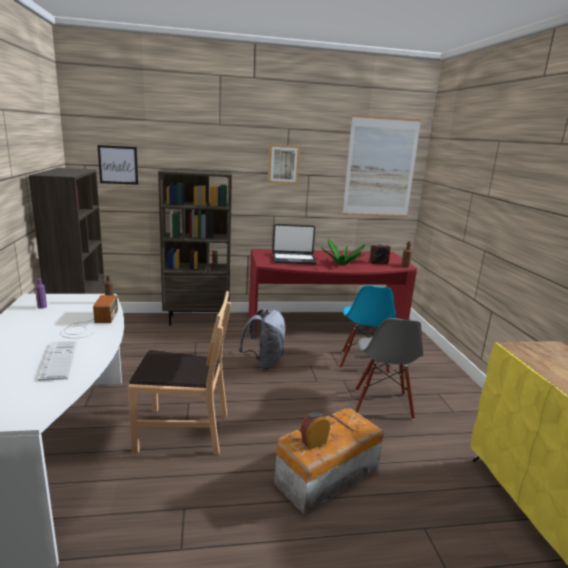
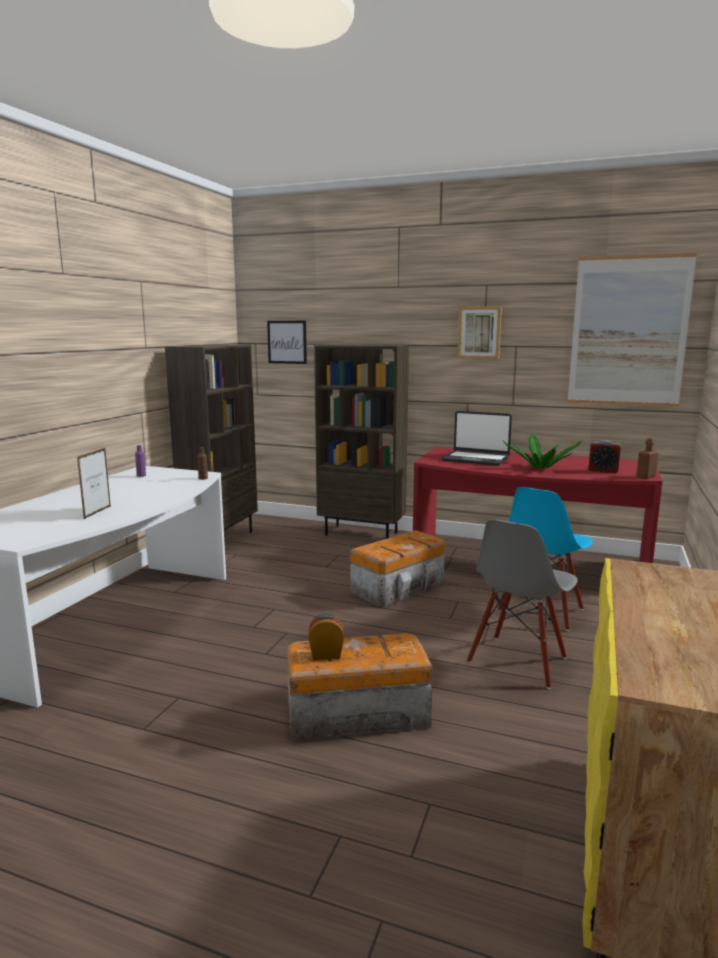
camera: 30 degrees right, 5 degrees down
keyboard [38,341,77,381] -> picture frame [77,448,111,519]
radio [60,295,118,338] -> none
brown chair [128,291,231,455] -> none
grey backpack [239,309,286,369] -> storage box [350,530,445,607]

